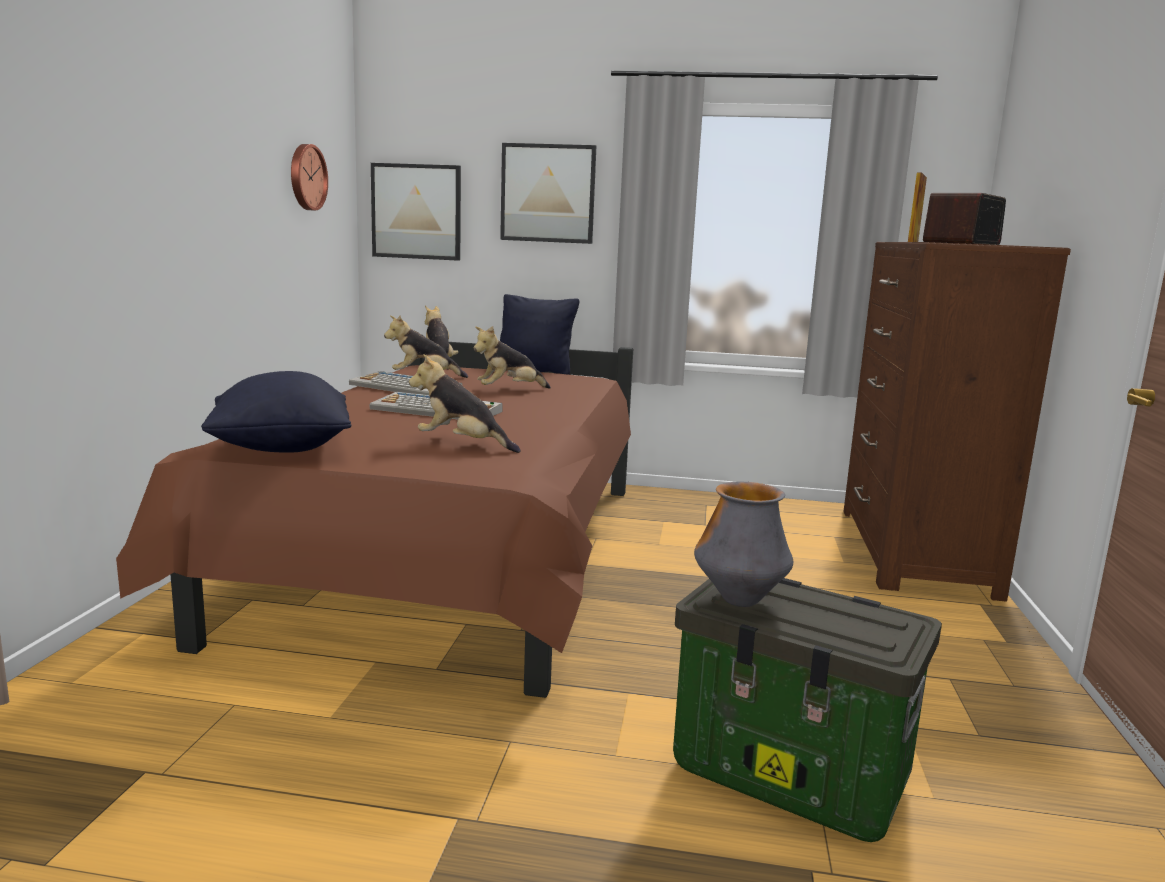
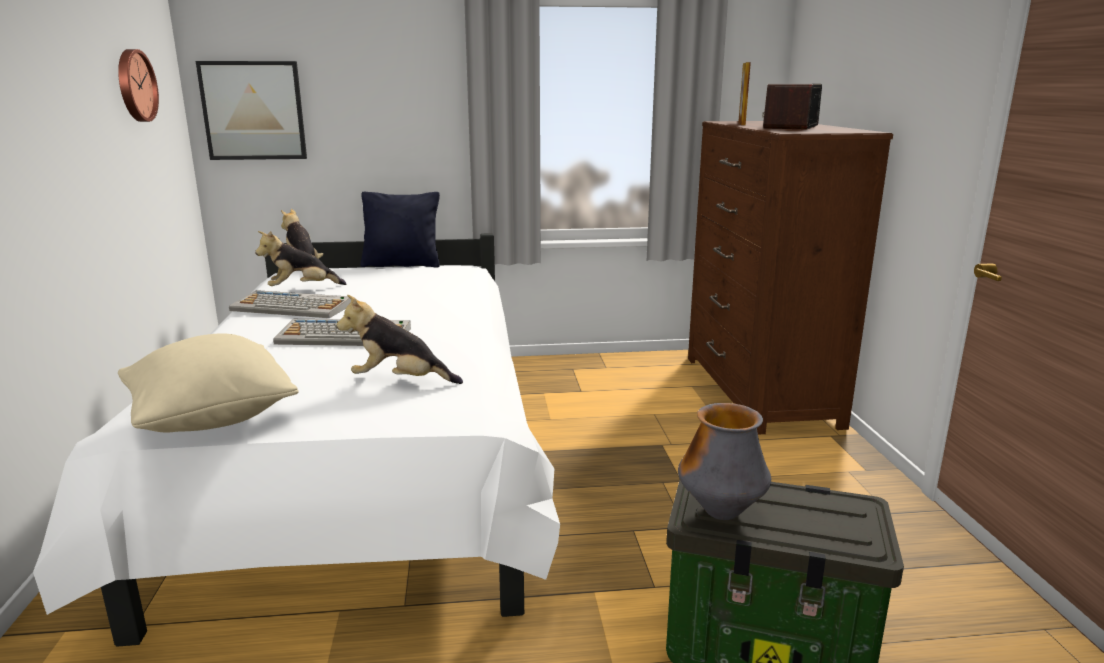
camera: 15 degrees left, 5 degrees up
brown bed [116,342,633,698] -> white bed [33,233,560,647]
black pillow [201,371,352,453] -> beige pillow [118,334,299,432]
plush toy [474,326,551,389] -> none
picture [500,143,596,244] -> none

